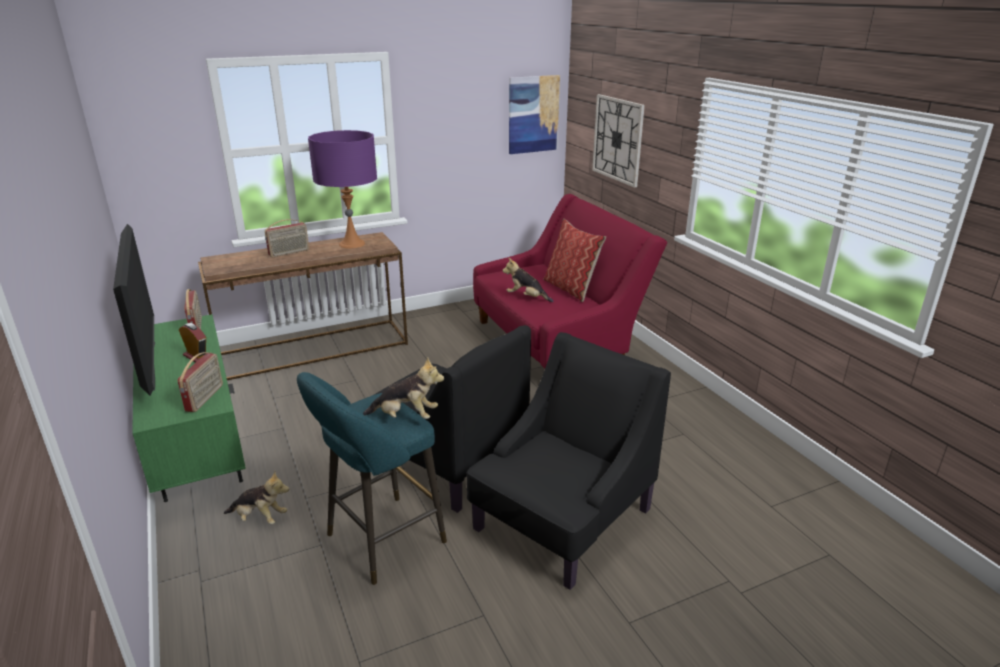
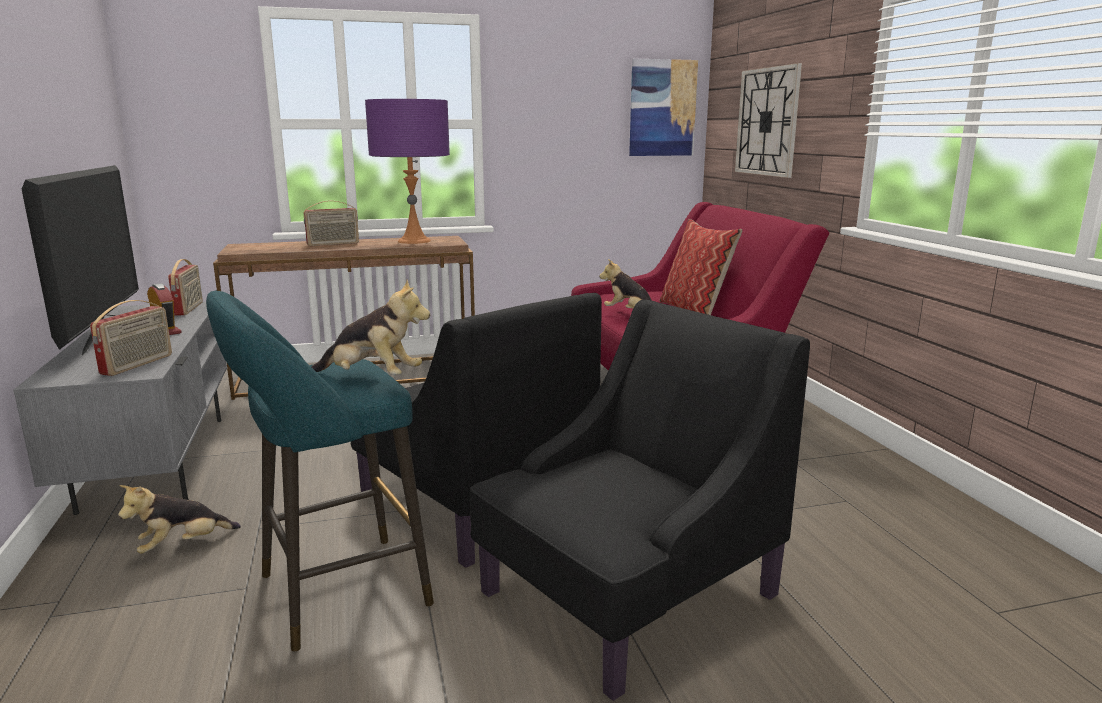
camera: 10 degrees right, 10 degrees down
green tv stand [132,314,246,502] -> grey tv stand [13,302,227,515]
plush toy [224,472,289,524] -> plush toy turned 120 degrees clockwise [118,485,241,554]

